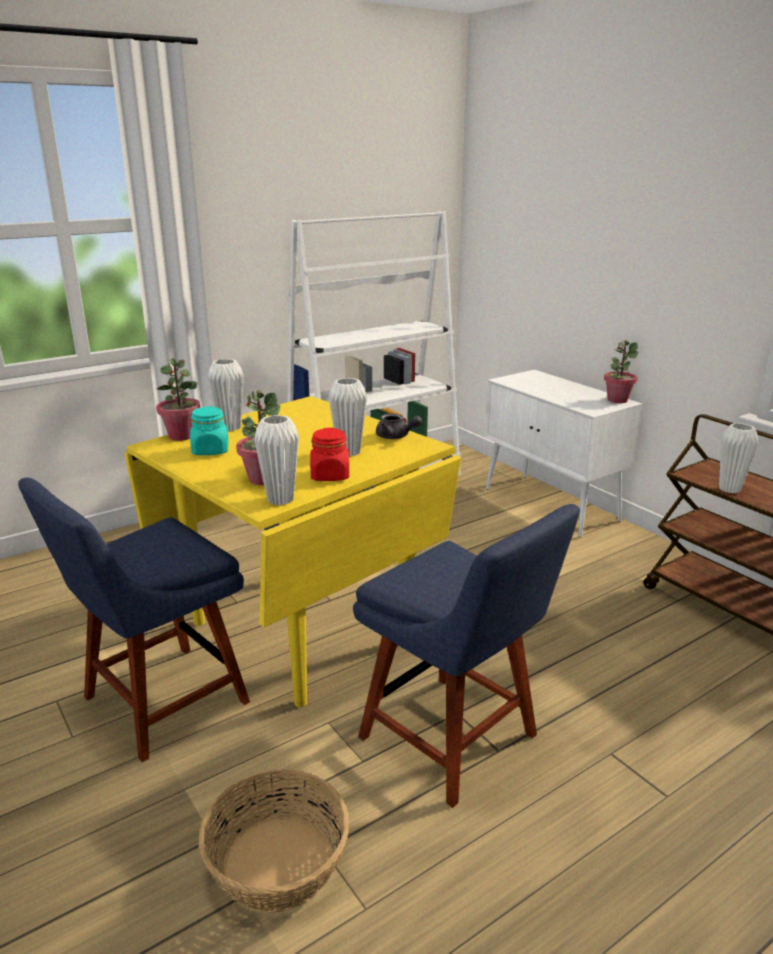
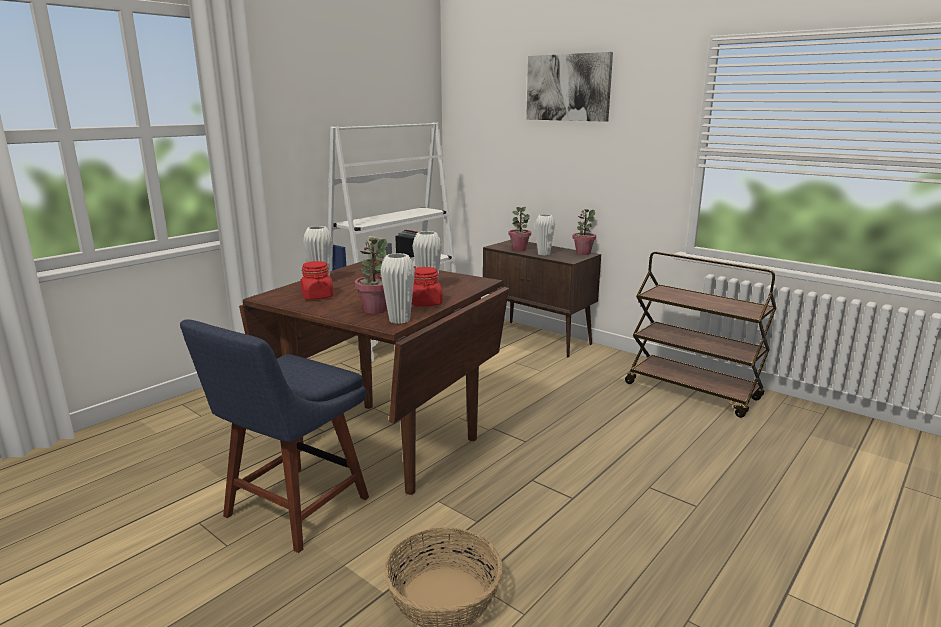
camera: 15 degrees left, 5 degrees down
yellow dining table [124,396,461,707] -> brown dining table [239,259,509,495]
potted plant [157,359,200,441] -> potted plant moved to [508,207,531,251]
turquoise jar [190,406,229,455] -> red jar [300,261,334,300]
blue chair [353,504,580,808] -> none
grey teapot [376,413,422,439] -> none
white cabinet [484,370,643,538] -> brown cabinet [483,240,601,358]
white vase [719,423,759,493] -> white vase moved to [535,214,555,255]
none -> picture [526,52,613,122]

